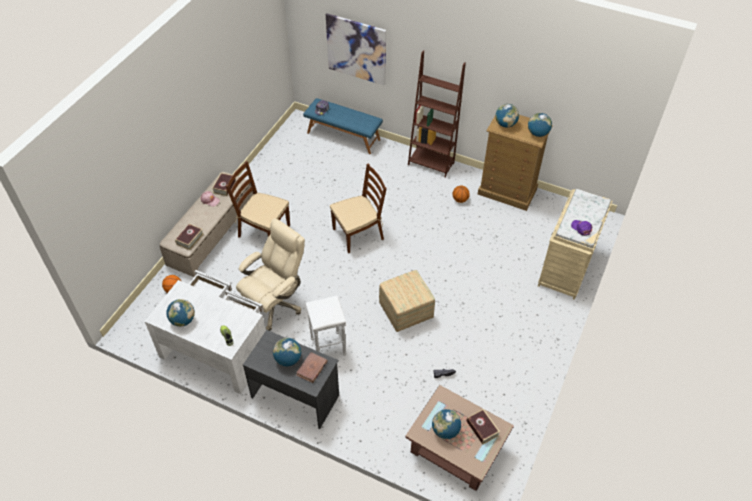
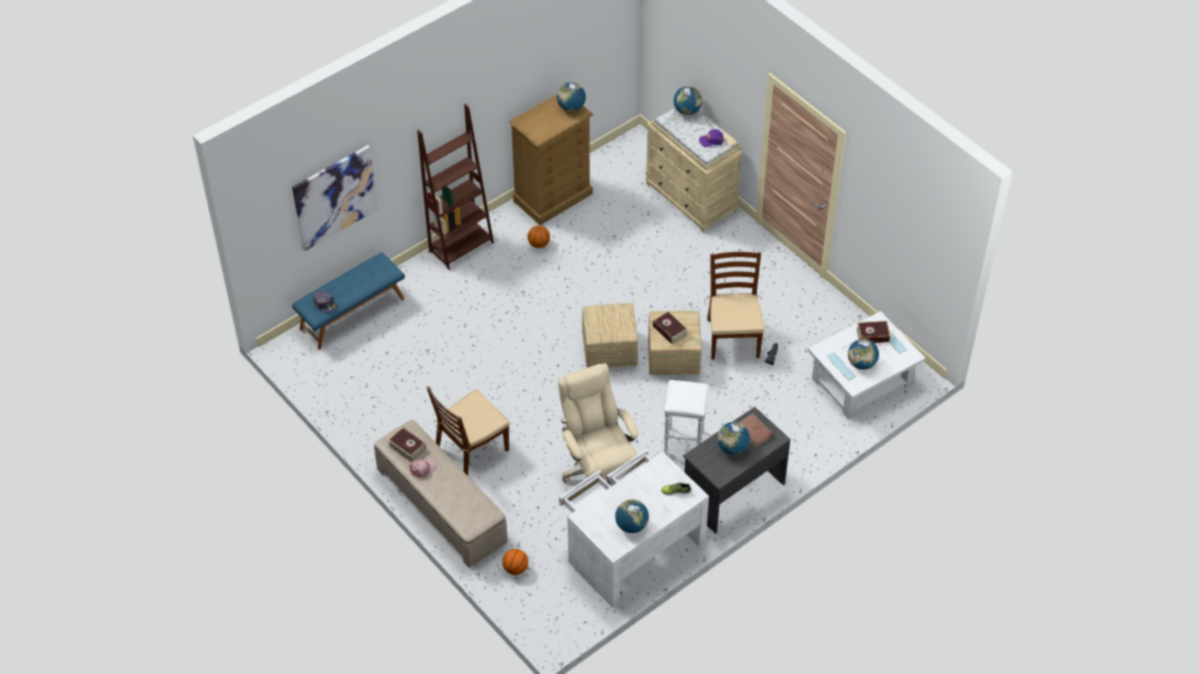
camera: 65 degrees left, 0 degrees up
book [175,224,203,250] -> book moved to [652,311,688,345]
brown chair [330,164,387,253] -> brown chair moved to [704,252,764,360]
brown coffee table [405,385,514,491] -> white coffee table [808,311,925,419]
globe [495,104,519,127] -> globe moved to [674,86,702,115]
none -> ottoman [582,303,638,368]

